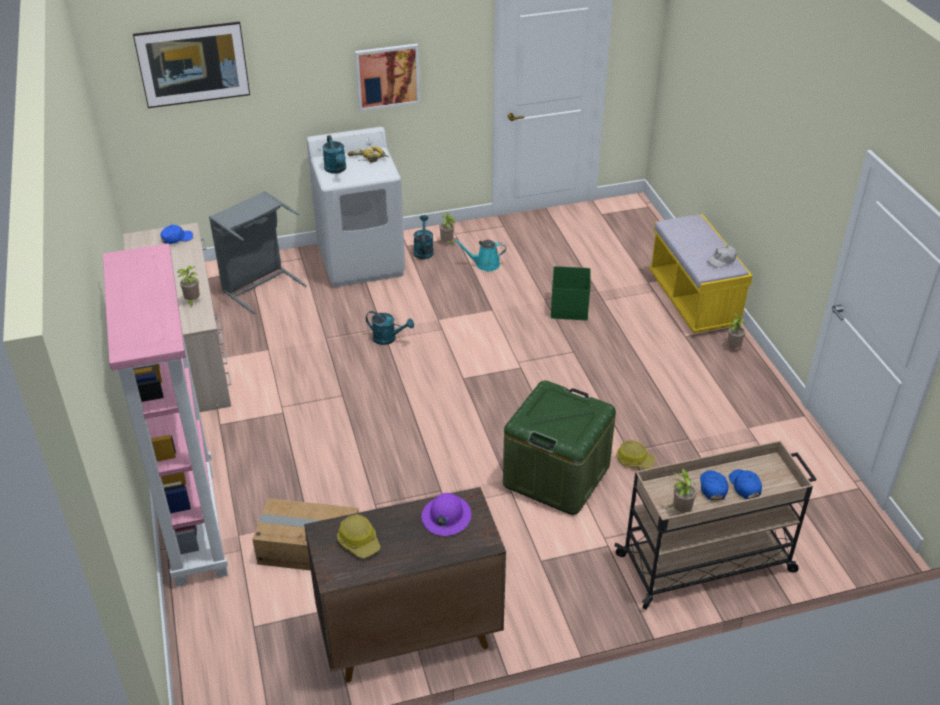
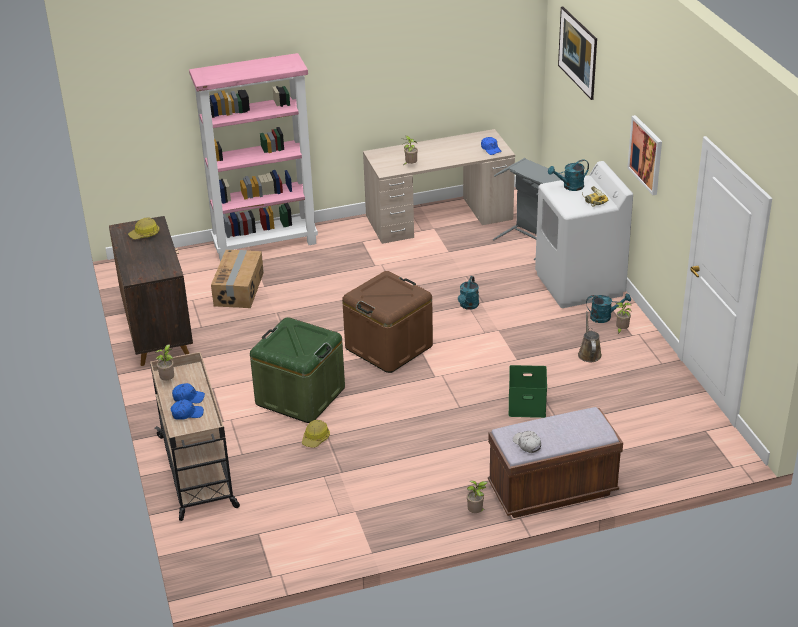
camera: 90 degrees right, 5 degrees down
purple hard hat [422,493,471,536] -> none
turquoise watering can [454,239,506,271] -> brown watering can [578,311,602,362]
yellow bench [649,214,753,333] -> brown bench [488,407,623,518]
none -> brown storage box [342,271,433,373]

